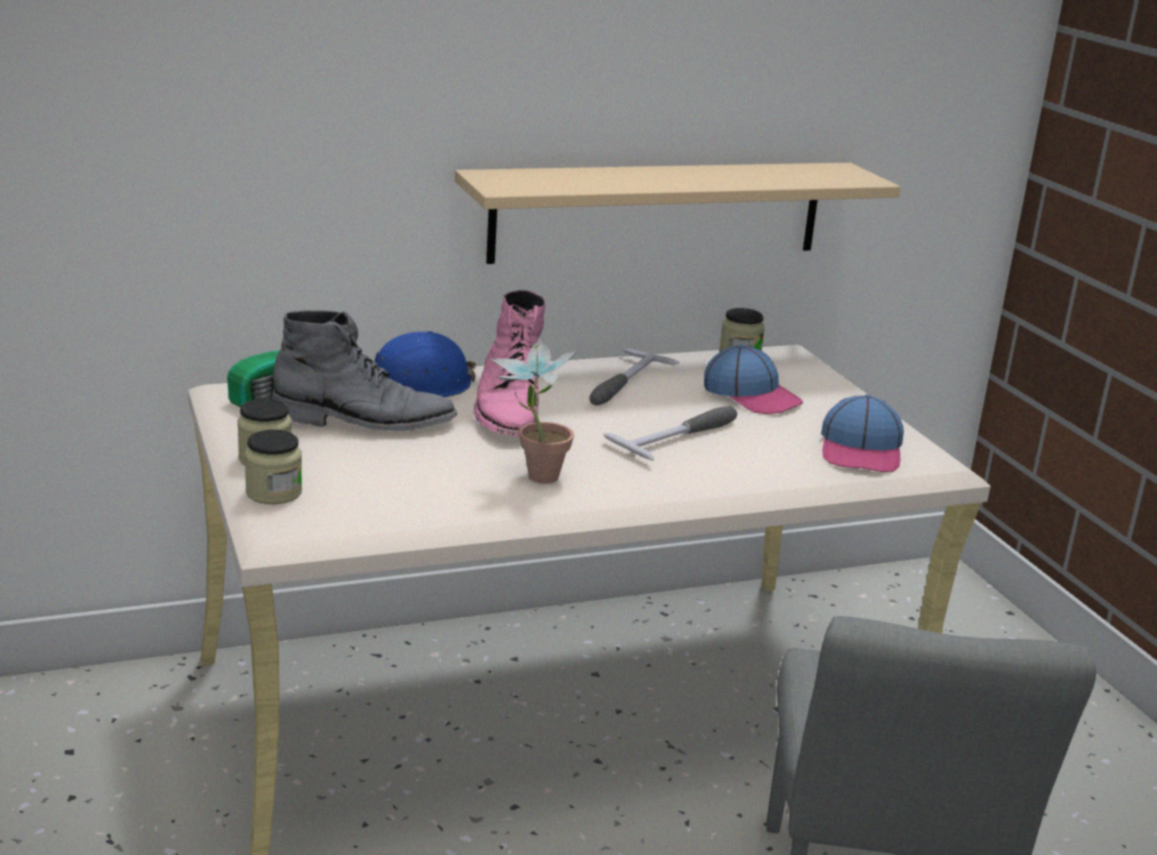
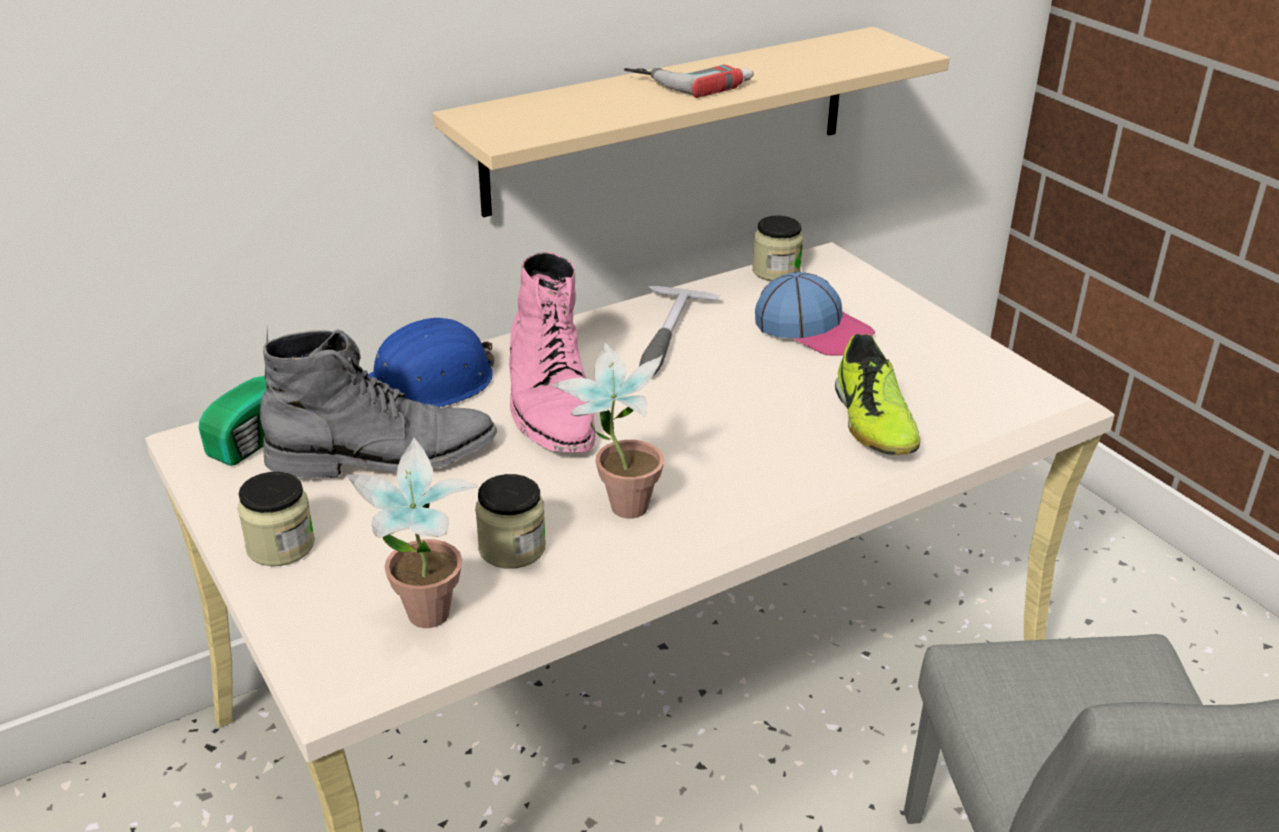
camera: 10 degrees left, 10 degrees up
jar [245,430,302,504] -> jar moved to [475,474,546,569]
hammer [603,407,737,461] -> none
cap [821,395,904,472] -> none
none -> potted plant [346,437,479,628]
none -> power drill [624,65,754,98]
none -> shoe [835,334,920,455]

